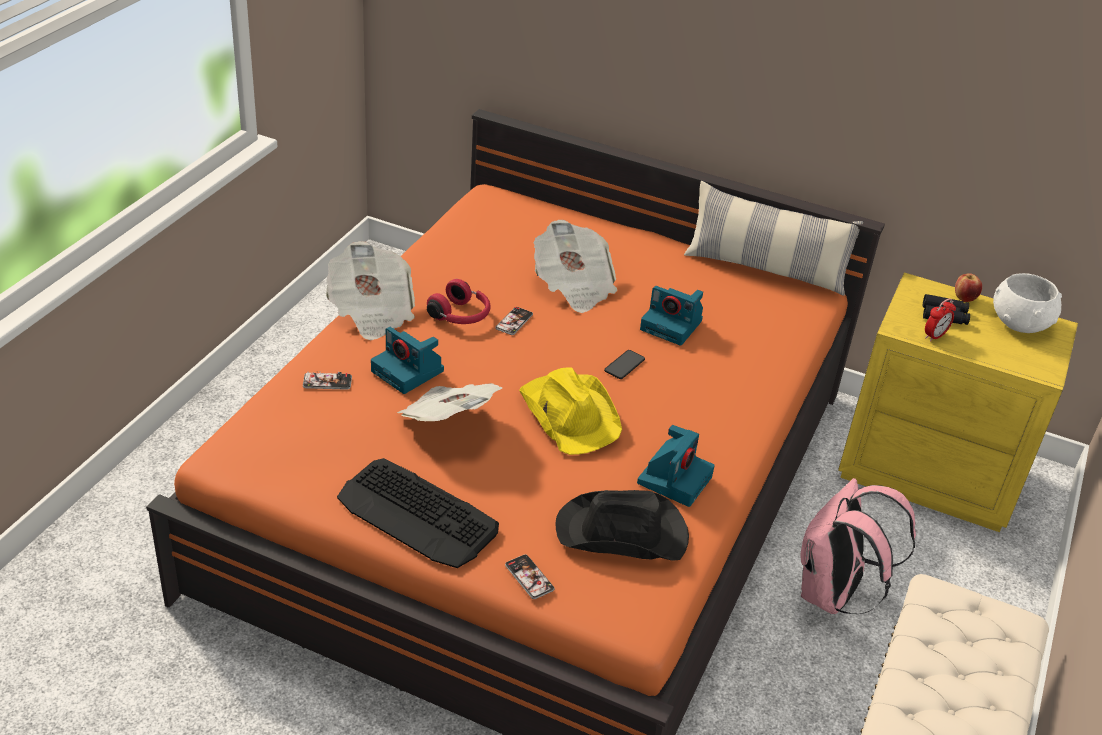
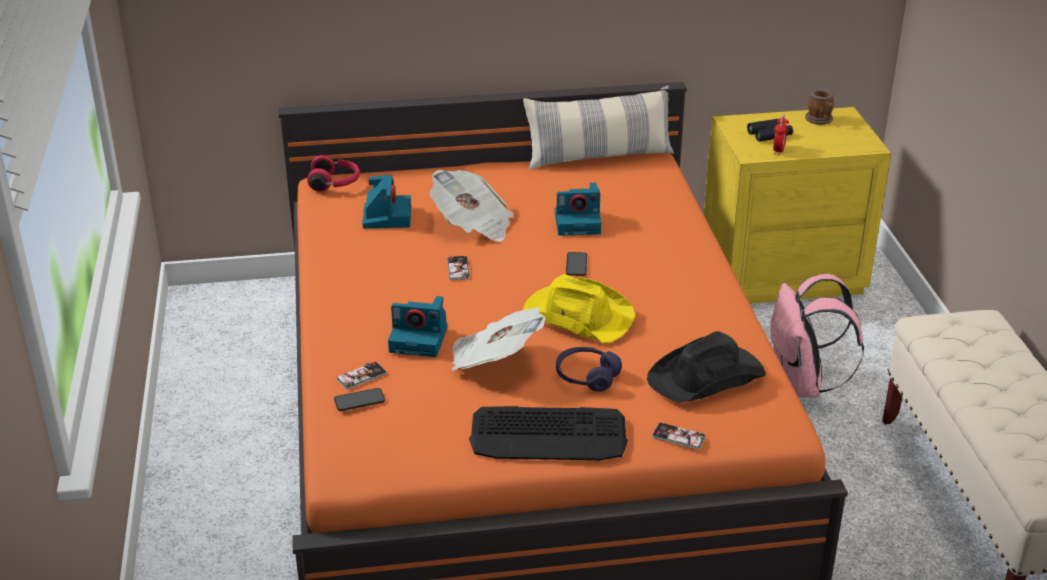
camera: 30 degrees left, 5 degrees down
newspaper [326,241,415,340] -> none
red headphones [427,279,491,324] -> red headphones moved to [307,155,360,192]
camera [637,425,715,507] -> camera moved to [362,175,411,228]
apple [955,273,982,302] -> none
white bowl [993,273,1062,333] -> mug [805,89,834,125]
none -> phone [334,388,385,411]
none -> purple headphones [556,347,622,392]

